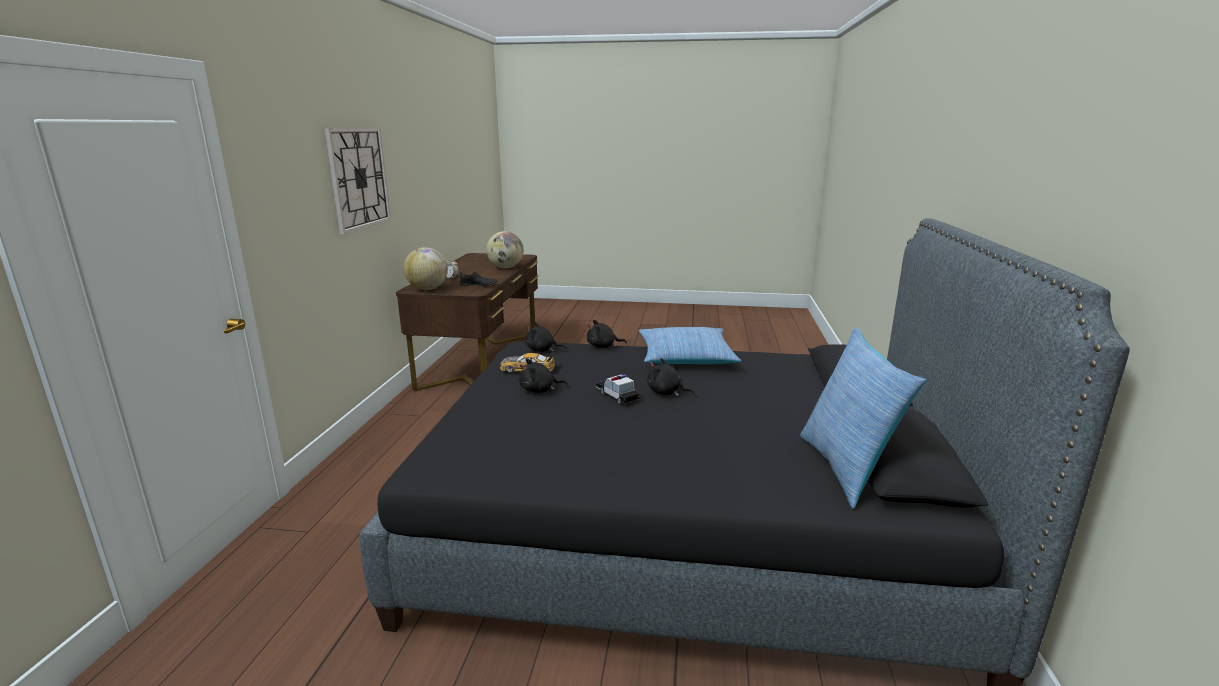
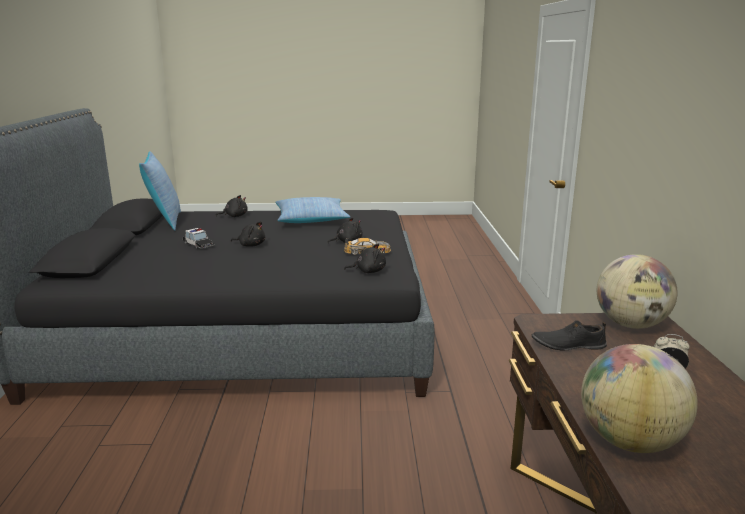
camera: 170 degrees right, 0 degrees up
wall clock [325,128,391,234] -> none
black plush toy [587,320,627,348] -> black plush toy moved to [216,195,247,217]
toy car [596,374,640,403] -> toy car moved to [183,228,214,249]
pillow [639,327,741,364] -> pillow moved to [276,197,350,223]

